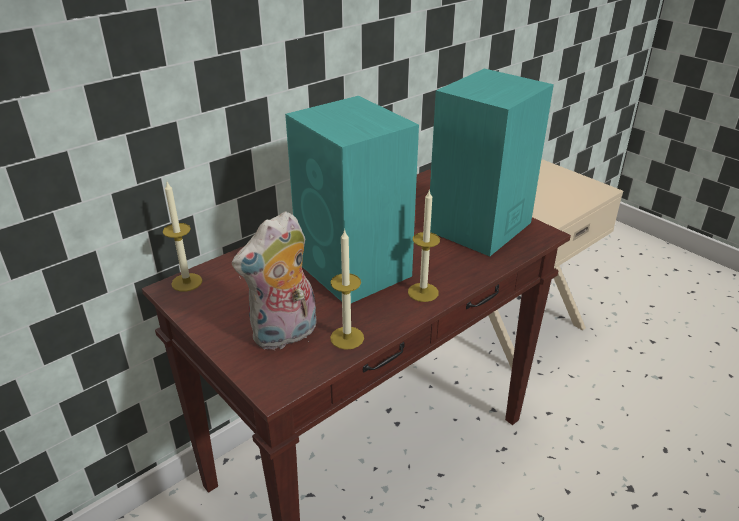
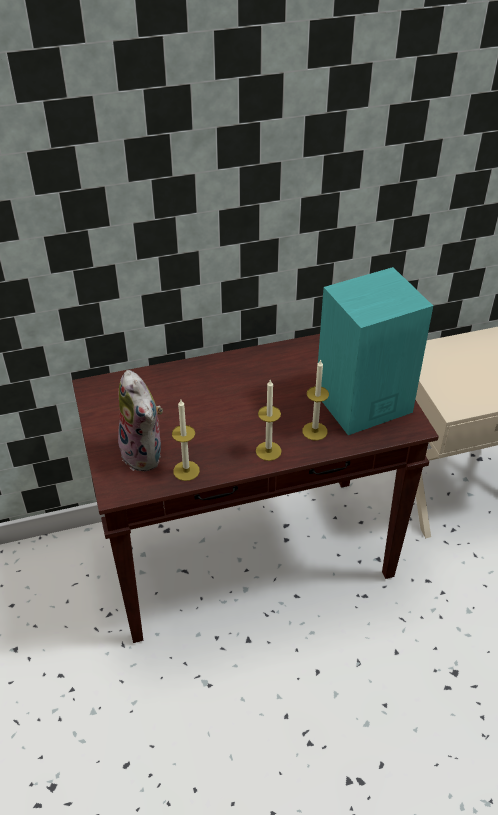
camera: 25 degrees right, 10 degrees up
candle [163,182,202,292] -> candle moved to [302,360,329,441]
plush toy [232,211,317,350] -> plush toy turned 105 degrees counterclockwise [116,370,163,471]
turquoise speaker [285,96,419,303] -> none

